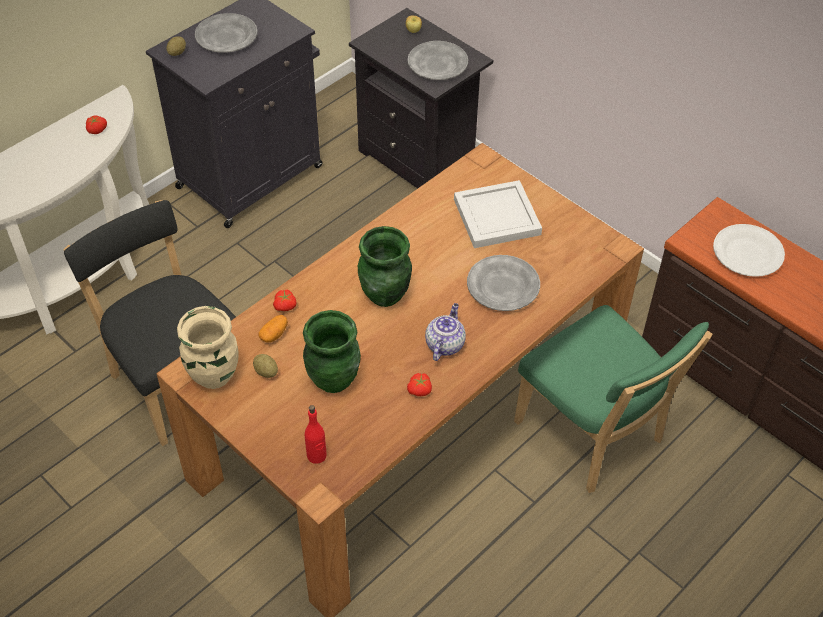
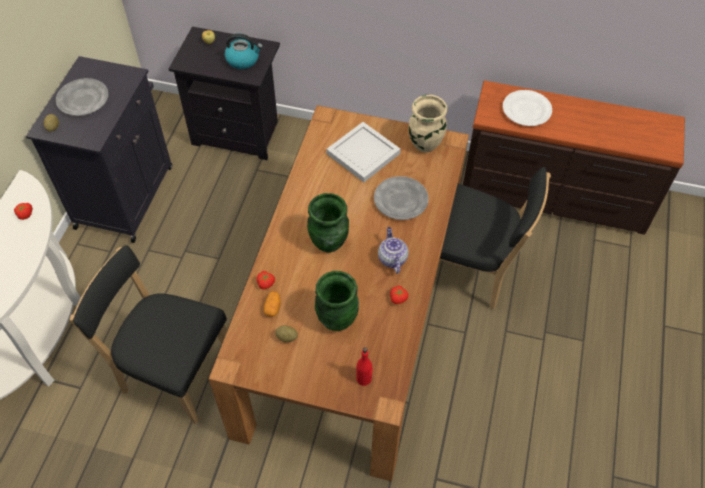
camera: 30 degrees left, 5 degrees up
beige vase [177,306,239,389] -> beige vase moved to [409,95,448,152]
grey plate [408,41,468,80] -> kettle [225,33,263,69]
green chair [514,305,713,493] -> black chair [440,167,551,309]

